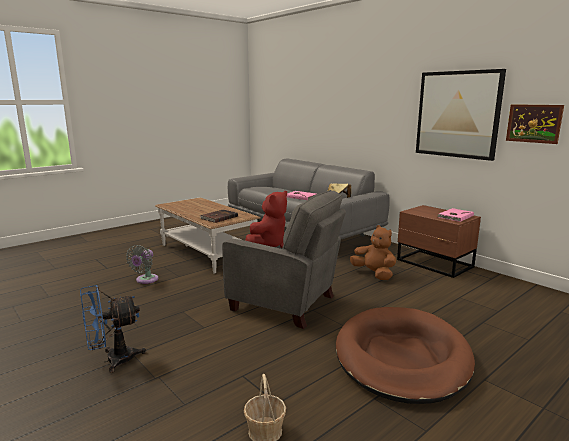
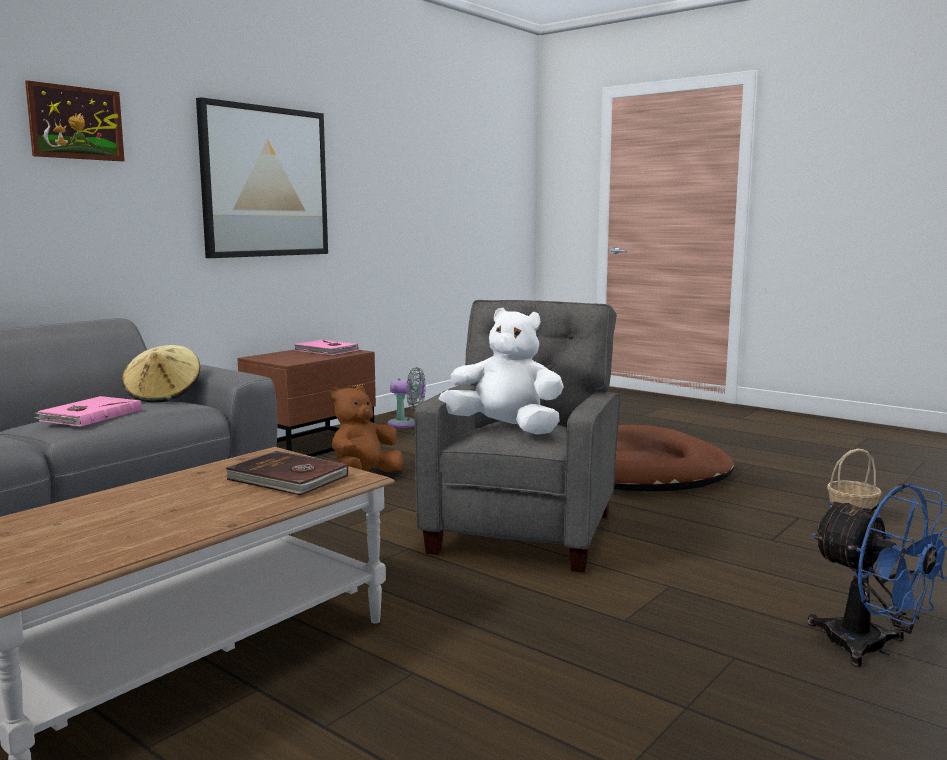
camera: 100 degrees left, 5 degrees down
grey fan [126,245,158,284] -> grey fan moved to [388,367,426,428]
red plush toy [245,191,287,248] -> white plush toy [438,308,564,435]
picture [506,104,564,144] -> picture moved to [25,80,125,161]

